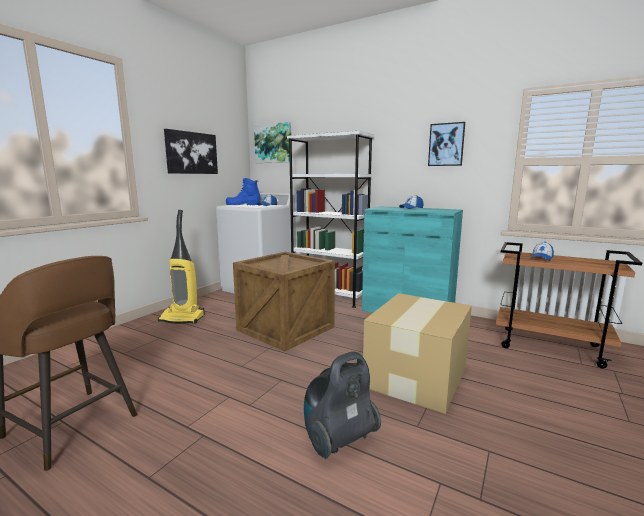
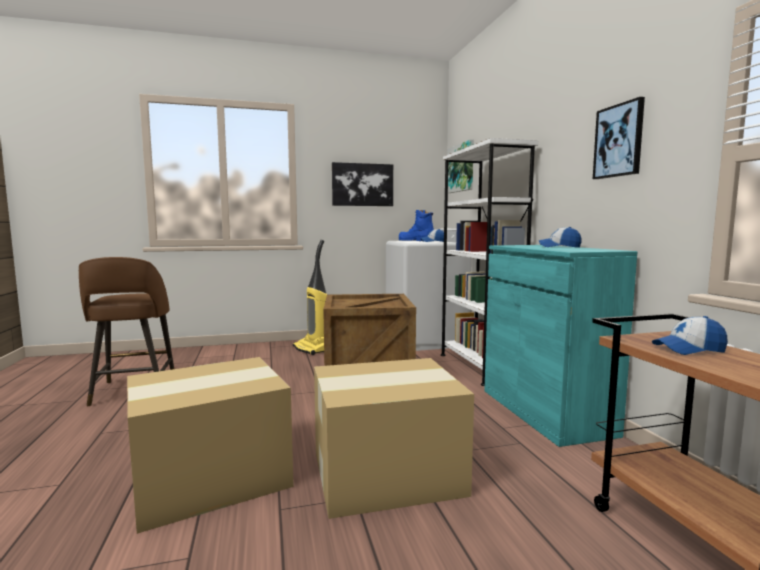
camera: 45 degrees right, 5 degrees down
vacuum cleaner [304,351,381,459] -> cardboard box [127,357,294,534]

